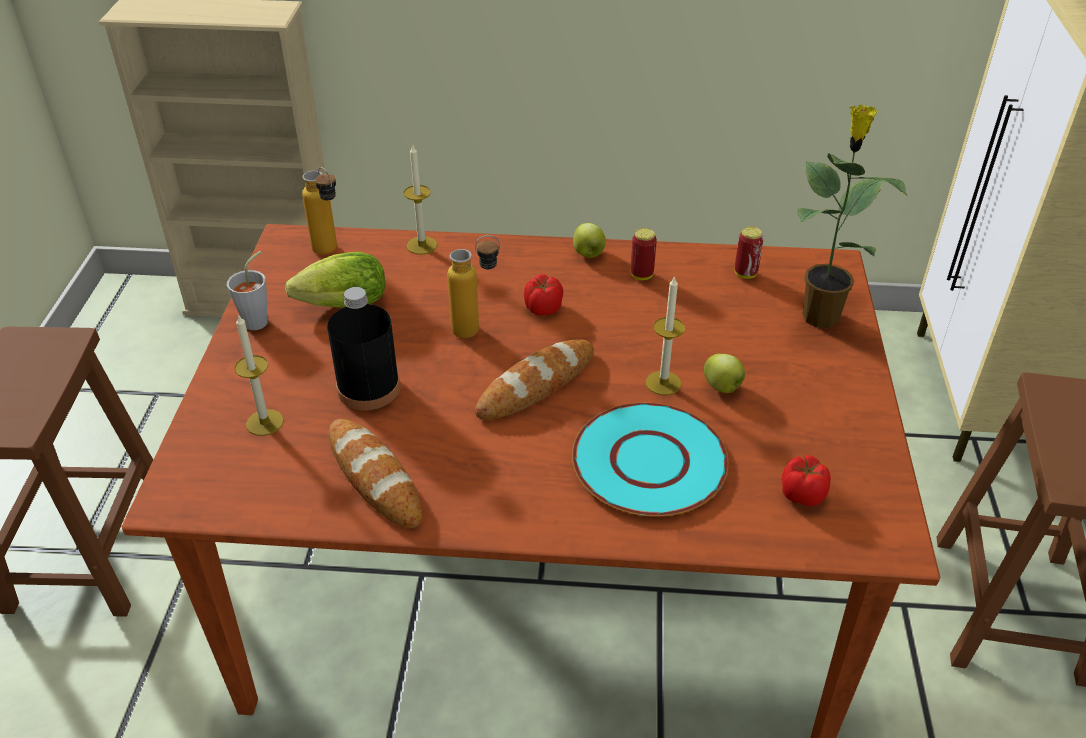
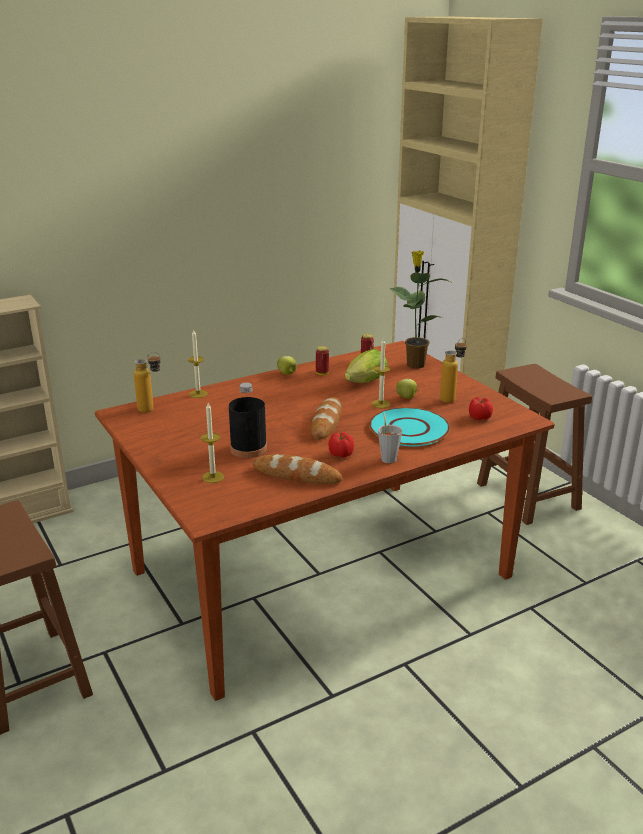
camera: 35 degrees left, 15 degrees down
grey cup [227,251,268,330] -> grey cup moved to [378,413,402,463]
lettuce [285,252,385,308] -> lettuce moved to [345,349,388,383]
bottle [447,235,500,338] -> bottle moved to [440,338,467,403]
tomato [524,274,563,316] -> tomato moved to [328,432,354,458]

